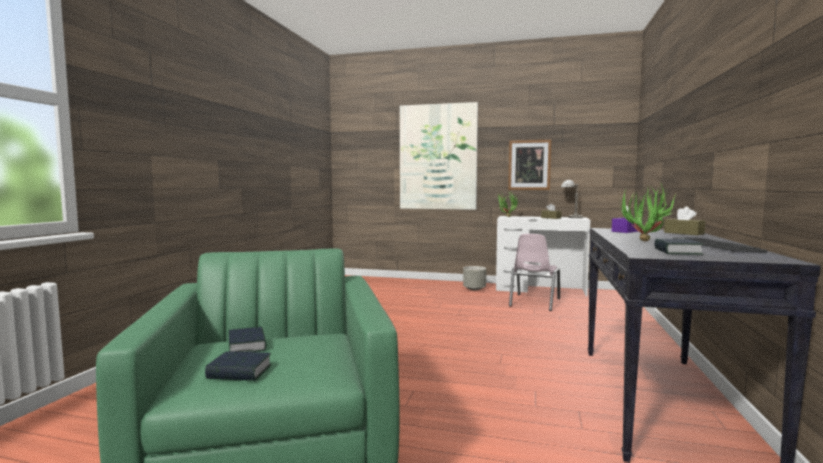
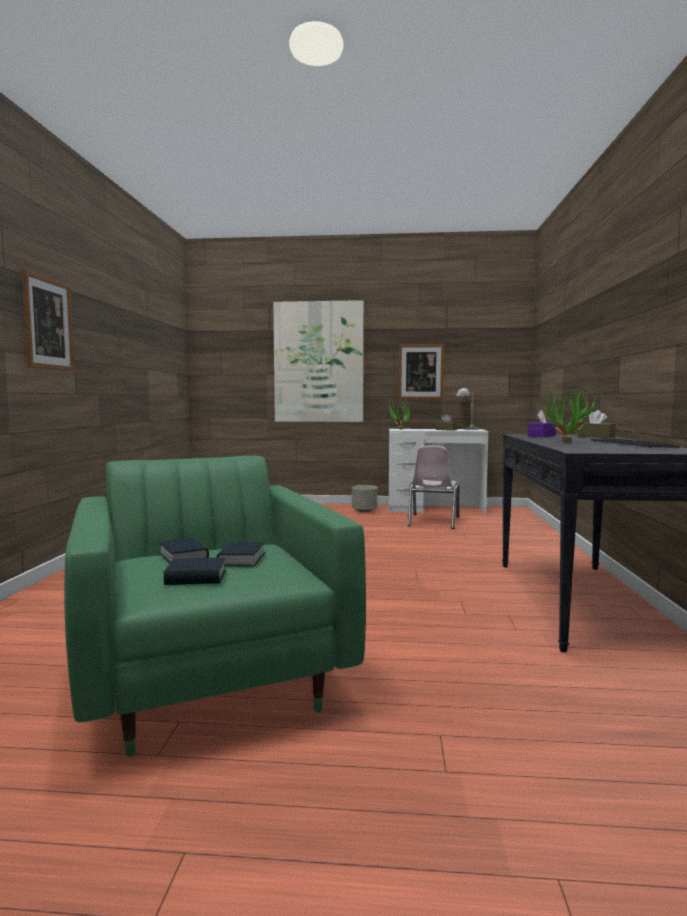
camera: 10 degrees left, 0 degrees up
book [654,239,703,255] -> book moved to [217,542,266,566]
none -> picture [22,269,75,371]

